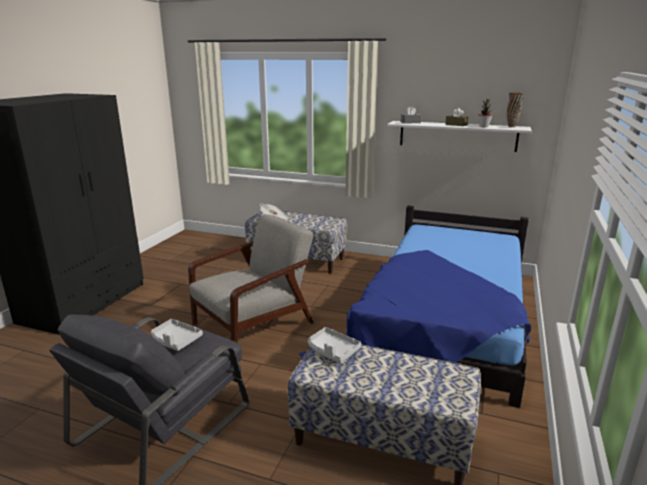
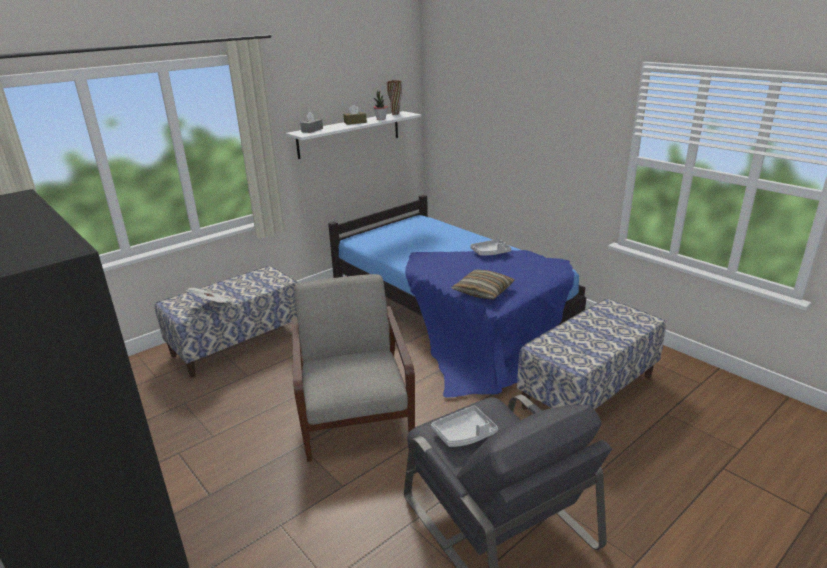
camera: 60 degrees left, 5 degrees up
grey tray [308,327,362,363] -> grey tray moved to [470,239,511,255]
none -> pillow [451,270,515,300]

